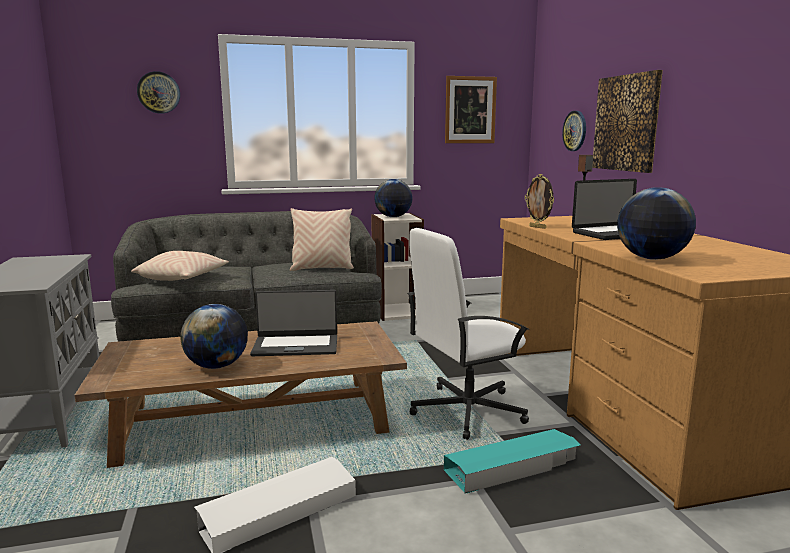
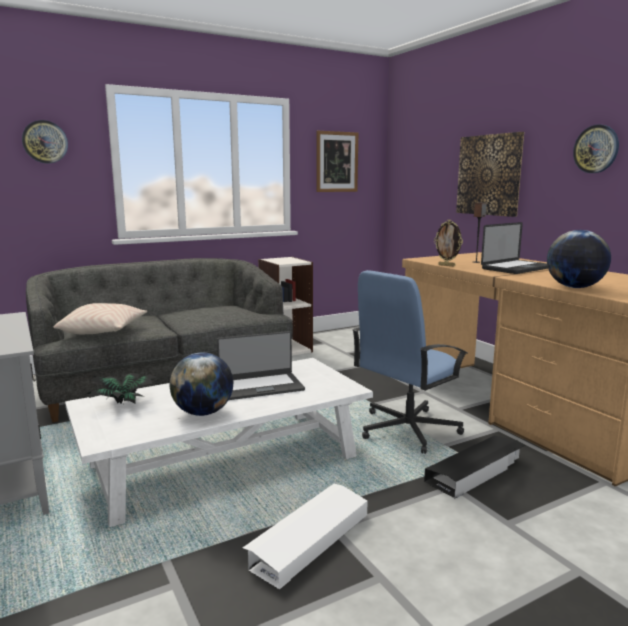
camera: 15 degrees left, 0 degrees up
brown coffee table [75,321,407,468] -> white coffee table [65,358,373,527]
beige pillow [290,208,354,271] -> none
globe [374,179,412,217] -> none
white office chair [407,228,529,440] -> blue office chair [352,270,468,454]
turquoise storage box [444,429,581,494] -> black storage box [424,435,525,499]
wall clock [562,111,586,151] -> wall clock moved to [573,124,619,173]
none -> potted plant [87,373,156,404]

